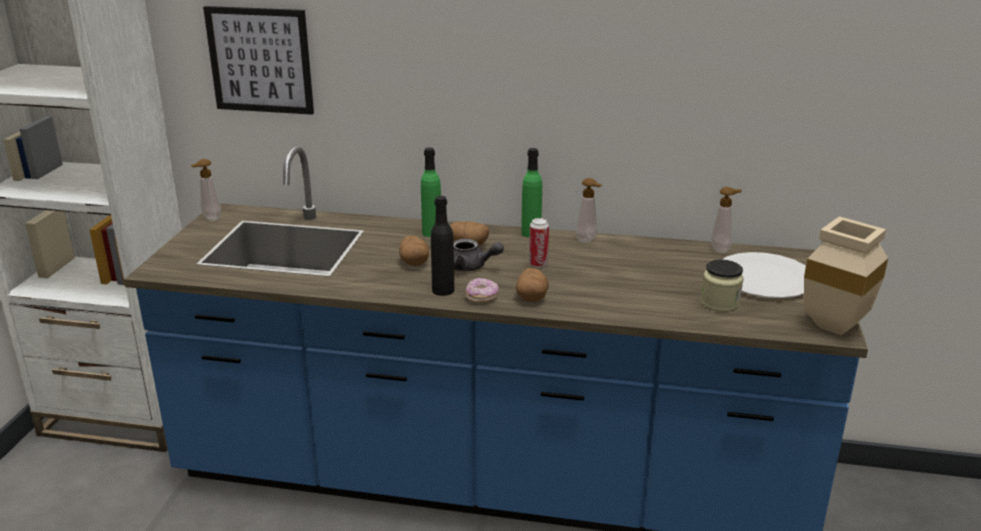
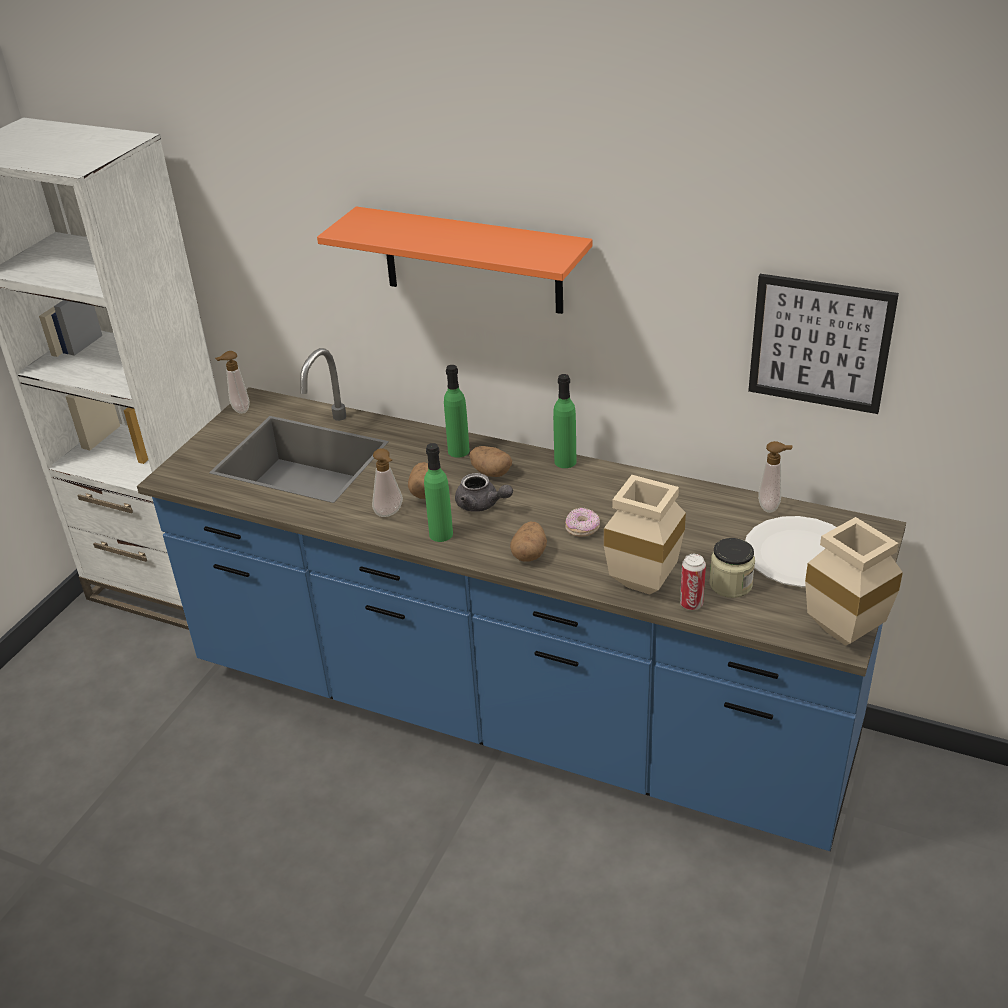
camera: 15 degrees right, 10 degrees up
picture [203,6,314,115] -> picture moved to [748,274,899,414]
black bottle [431,196,454,296] -> green bottle [424,443,453,542]
donut [466,278,499,303] -> donut moved to [565,508,600,537]
can [529,218,549,268] -> can moved to [680,554,706,610]
soap dispenser [575,178,602,243] -> soap dispenser moved to [372,448,403,517]
none -> orange shelf [317,206,592,314]
none -> beige vase [604,475,686,595]

